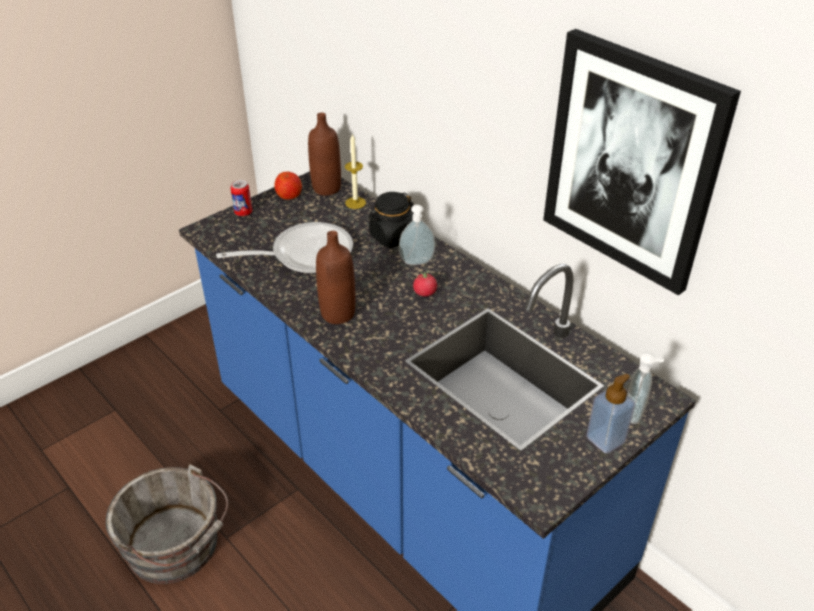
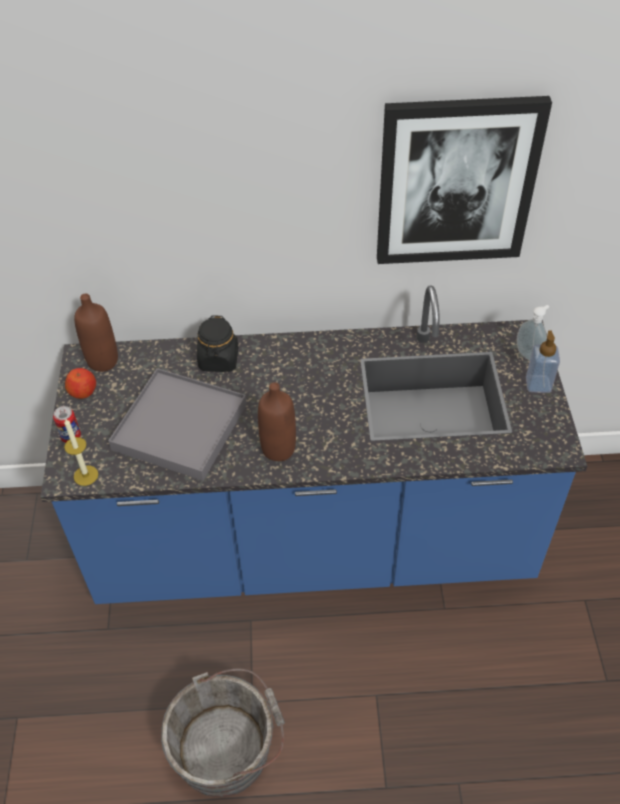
camera: 50 degrees left, 10 degrees up
frying pan [216,222,353,273] -> grey tray [108,368,247,481]
candle [345,133,366,209] -> candle moved to [64,419,98,486]
soap dispenser [399,205,435,265] -> none
tomato [413,271,437,296] -> none

